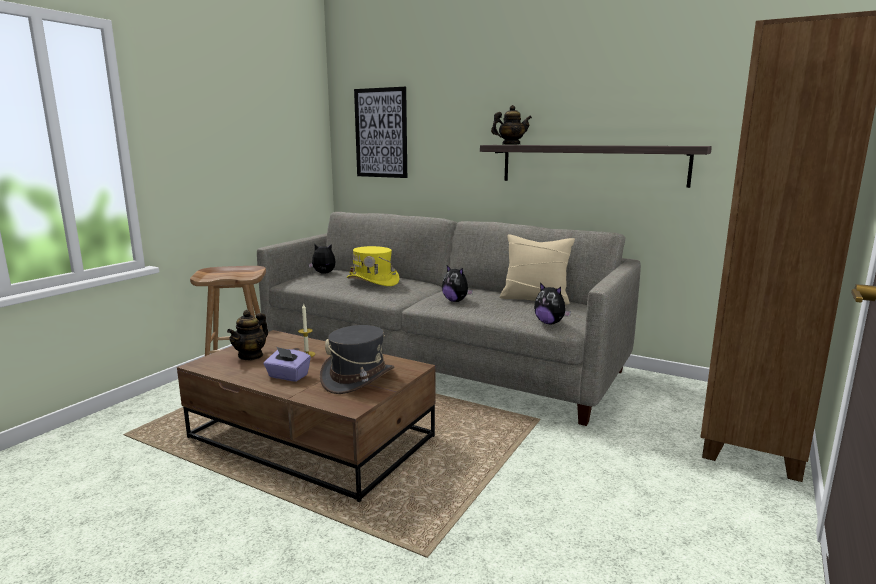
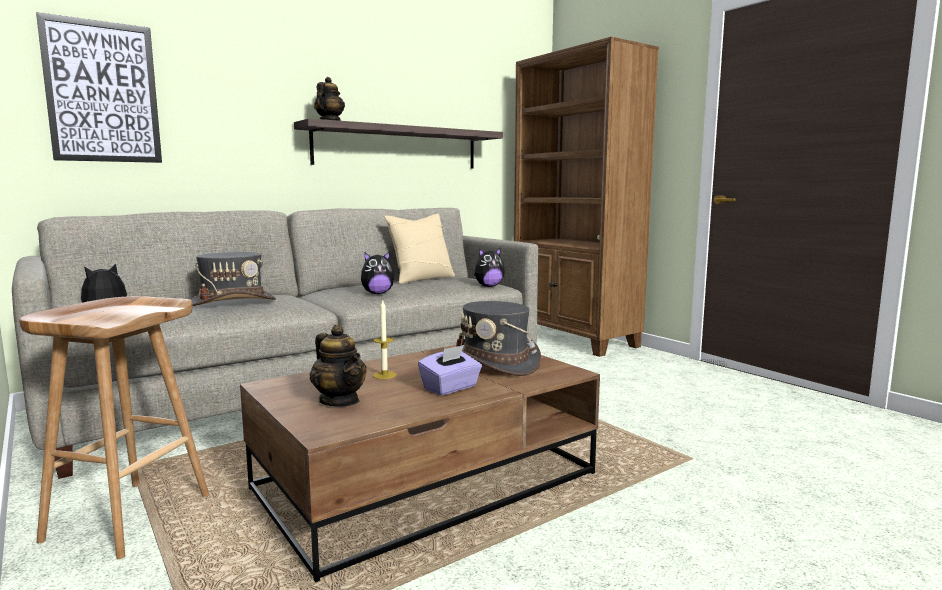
camera: 65 degrees left, 5 degrees down
yellow hat [347,246,399,286] -> grey hat [191,252,276,306]

